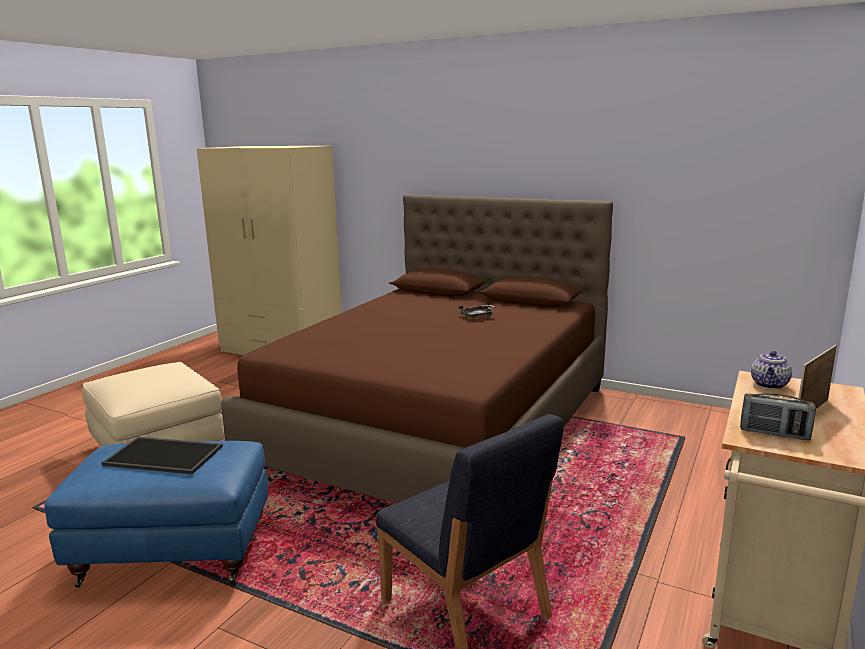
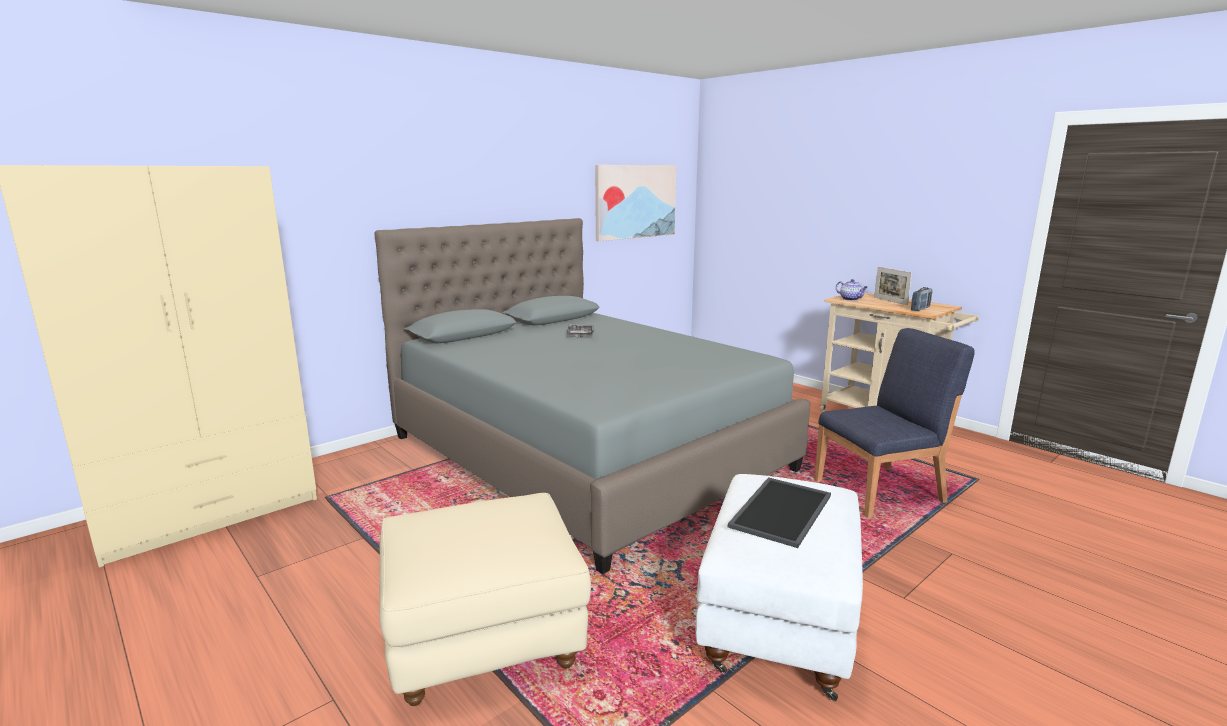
camera: 70 degrees left, 0 degrees up
blue ottoman [45,441,268,588] -> white ottoman [695,474,863,701]
brown bed [221,194,613,503] -> grey bed [374,218,810,574]
none -> picture [595,165,676,241]

